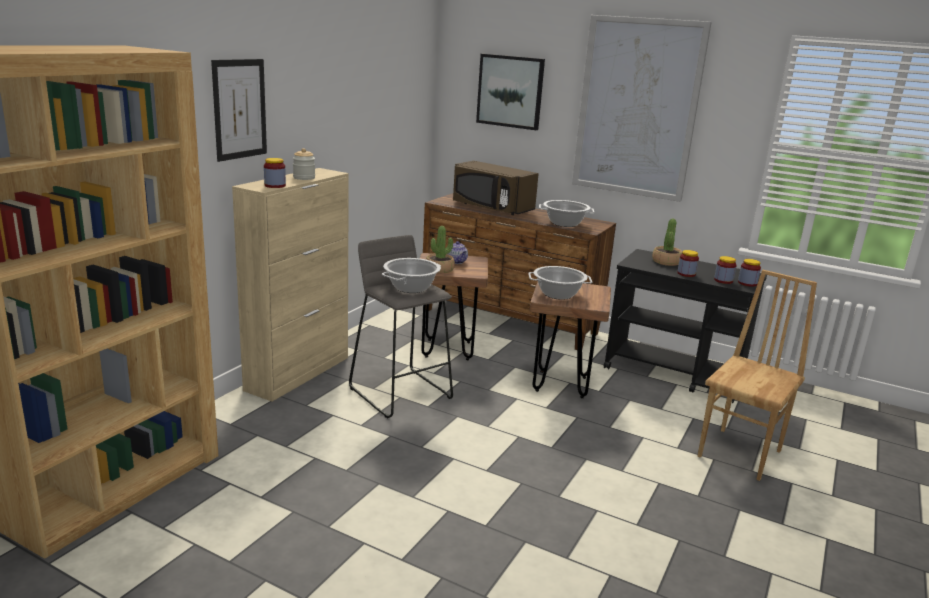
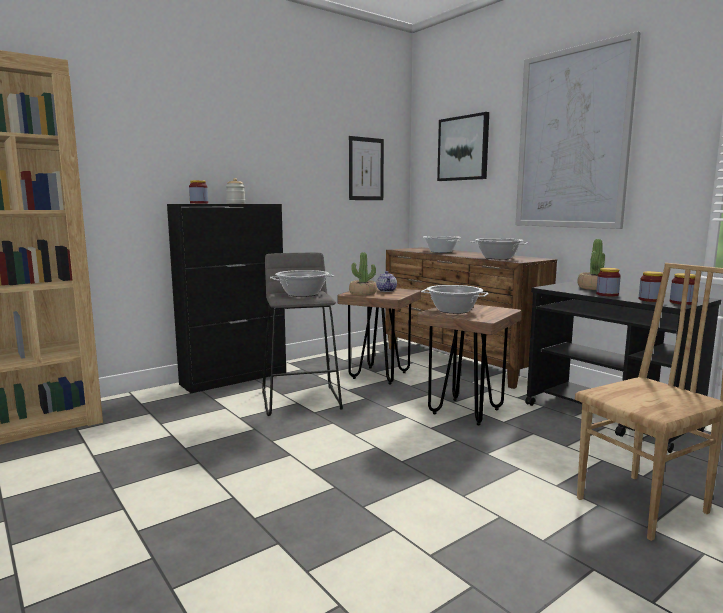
camera: 25 degrees right, 10 degrees down
picture [211,59,267,162] -> picture moved to [349,136,384,200]
beige cabinet [232,168,349,402] -> black cabinet [167,204,286,393]
brown microwave [453,161,539,215] -> cooking pot [423,236,461,253]

